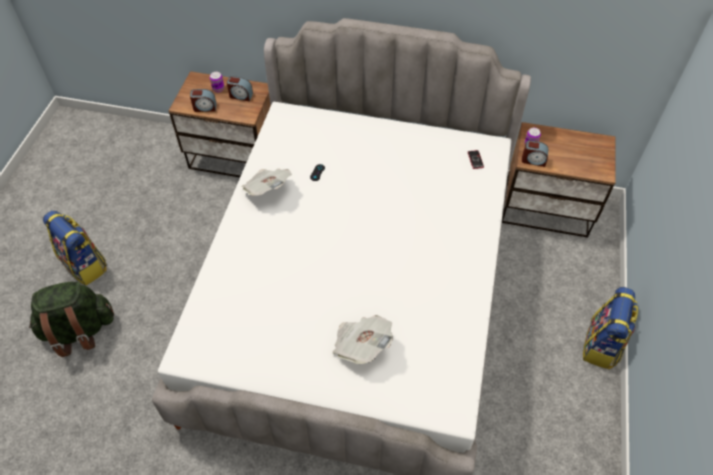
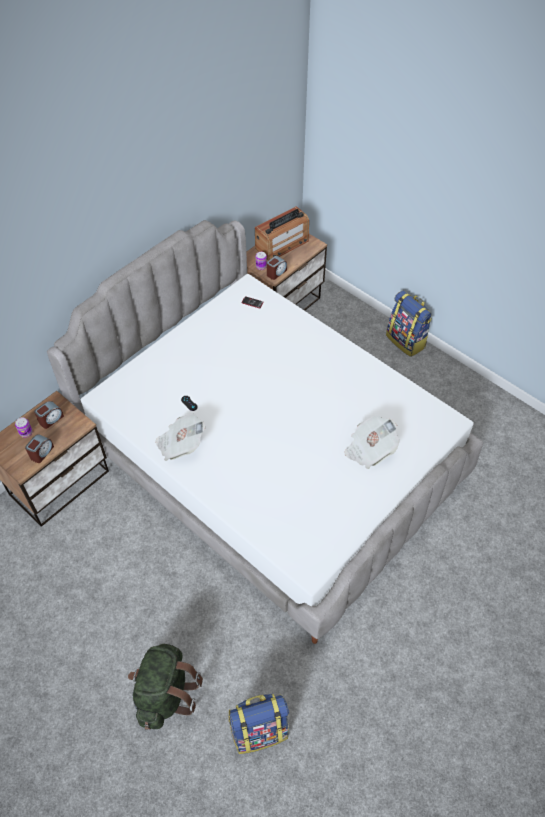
camera: 60 degrees left, 0 degrees up
backpack [43,210,106,286] -> backpack moved to [229,694,289,754]
none -> radio [255,206,309,261]

